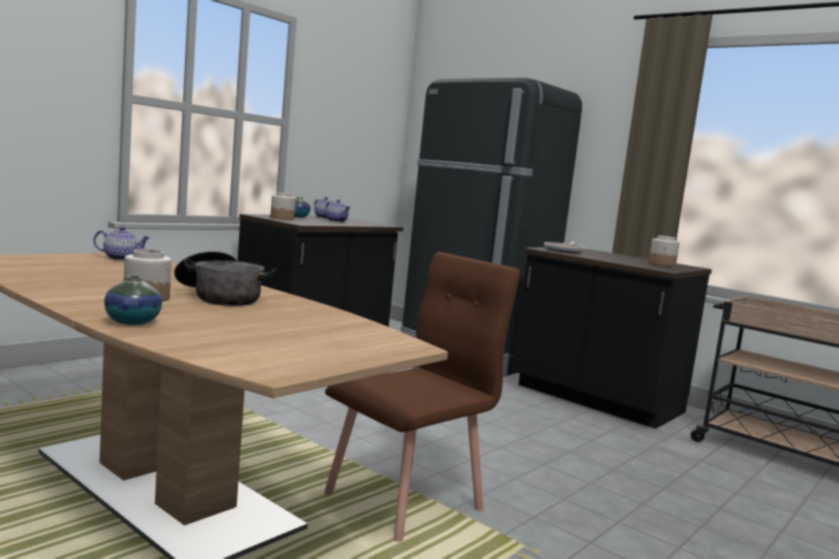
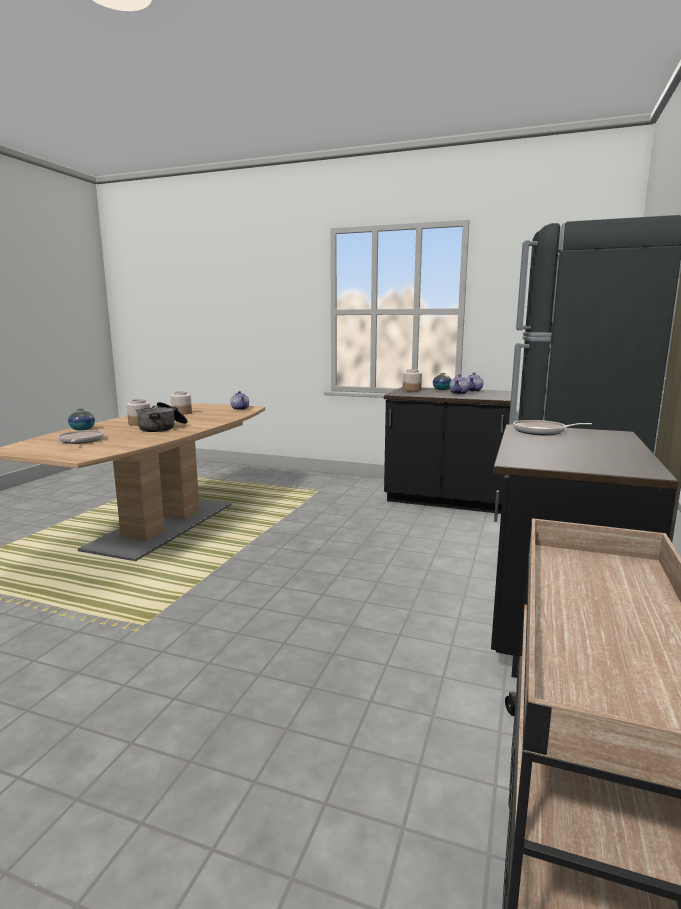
camera: 70 degrees right, 5 degrees up
brown chair [324,252,520,542] -> none
jar [649,235,679,267] -> jar moved to [171,391,192,415]
none -> frying pan [58,430,104,444]

